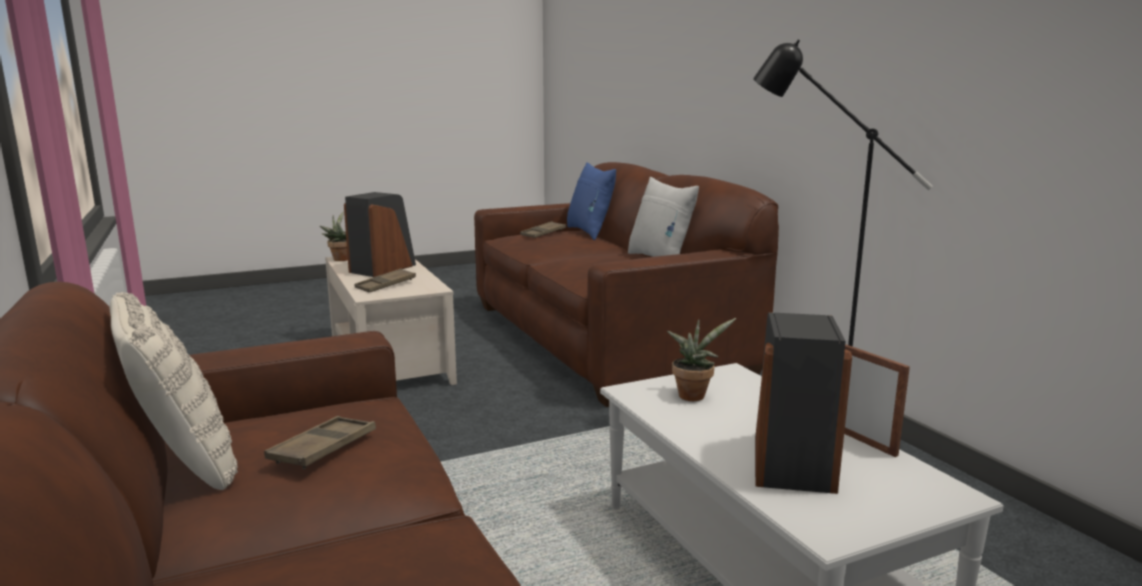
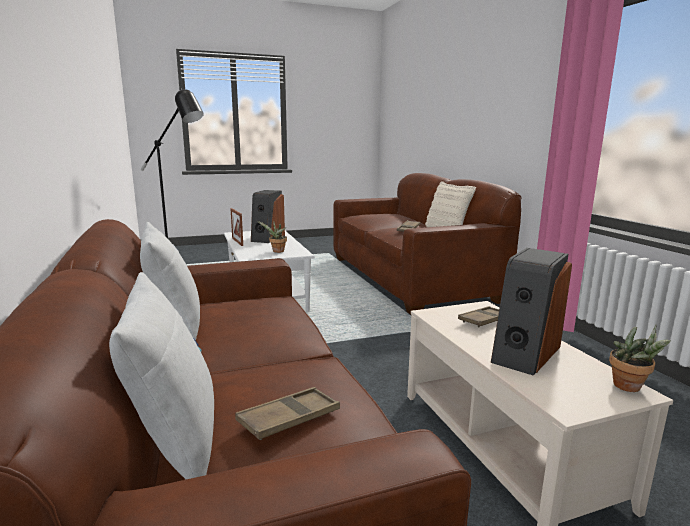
camera: 175 degrees left, 0 degrees up
blue pillow [567,162,616,240] -> grey pillow [109,272,214,479]

